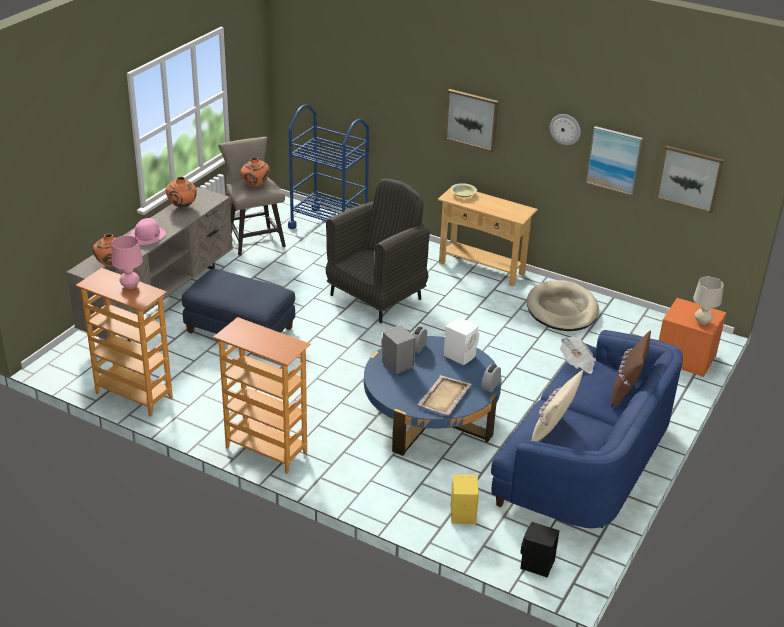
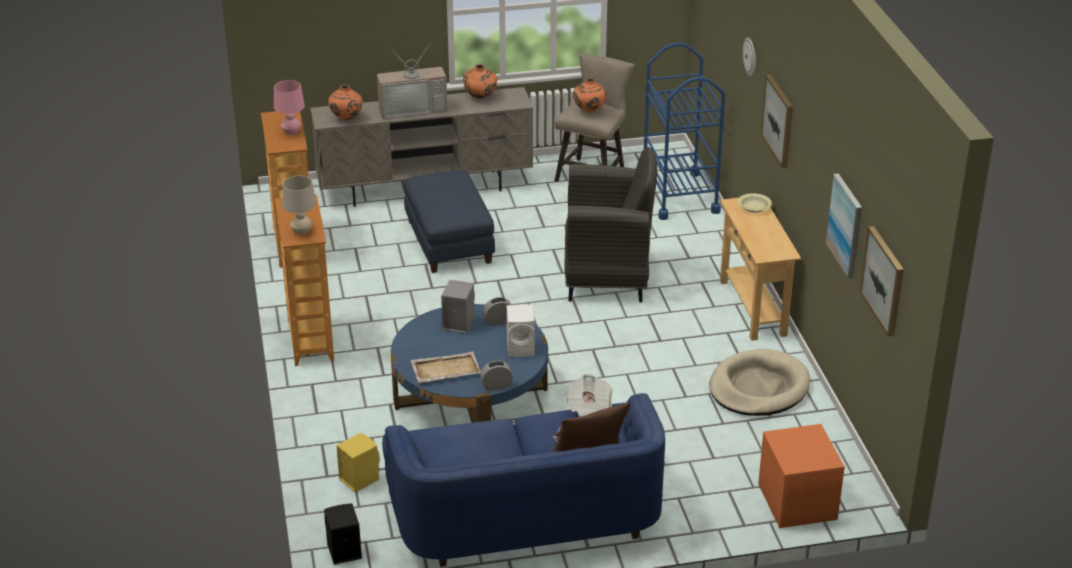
camera: 50 degrees right, 0 degrees up
pink hat [130,218,166,245] -> television [377,43,447,119]
beige pillow [531,370,583,442] -> none
wall clock [550,114,581,145] -> wall clock moved to [743,37,756,77]
beige table lamp [693,277,724,325] -> beige table lamp moved to [282,176,316,235]

